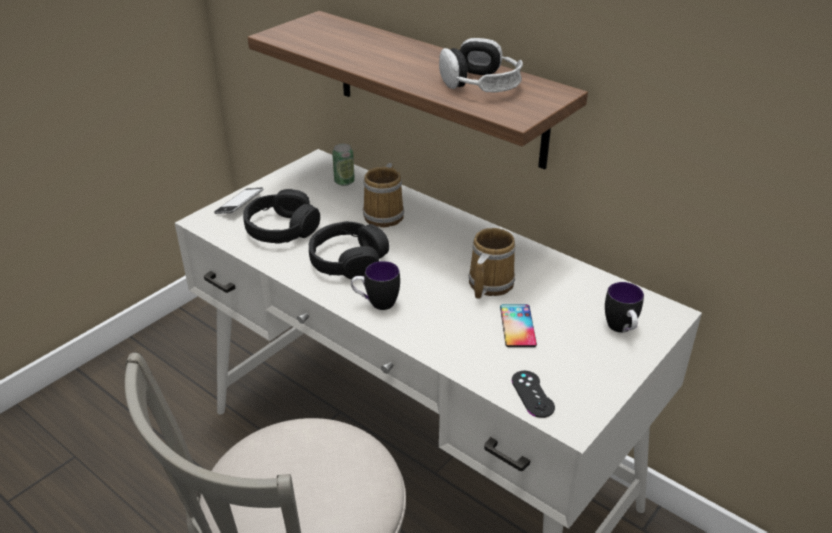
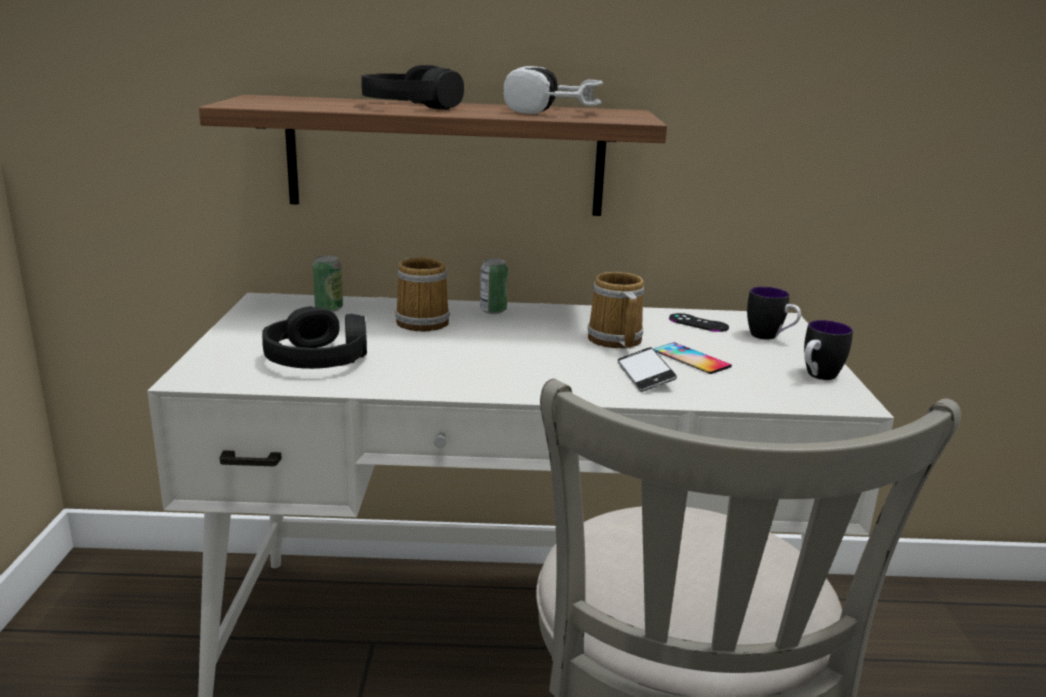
camera: 40 degrees left, 15 degrees down
phone [214,187,264,214] -> phone moved to [617,347,677,392]
black headphones [309,221,389,279] -> black headphones moved to [361,65,464,110]
mug [351,261,400,310] -> mug moved to [804,320,853,380]
black game controller [512,371,555,418] -> black game controller moved to [669,313,729,332]
none -> can [480,258,508,314]

